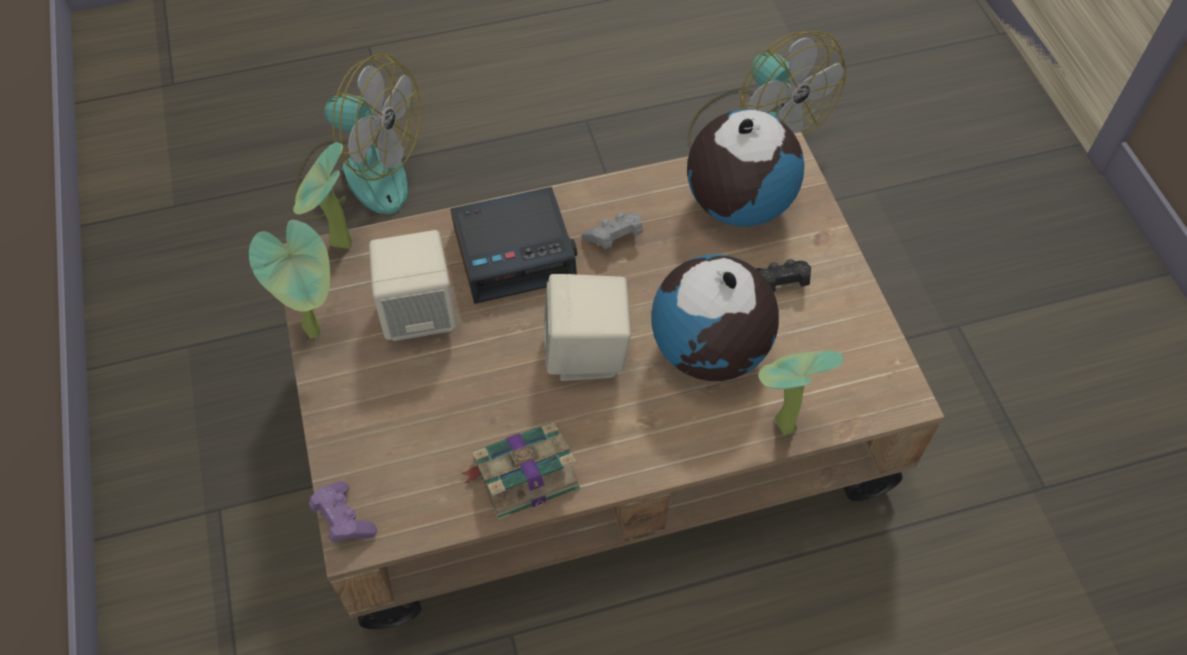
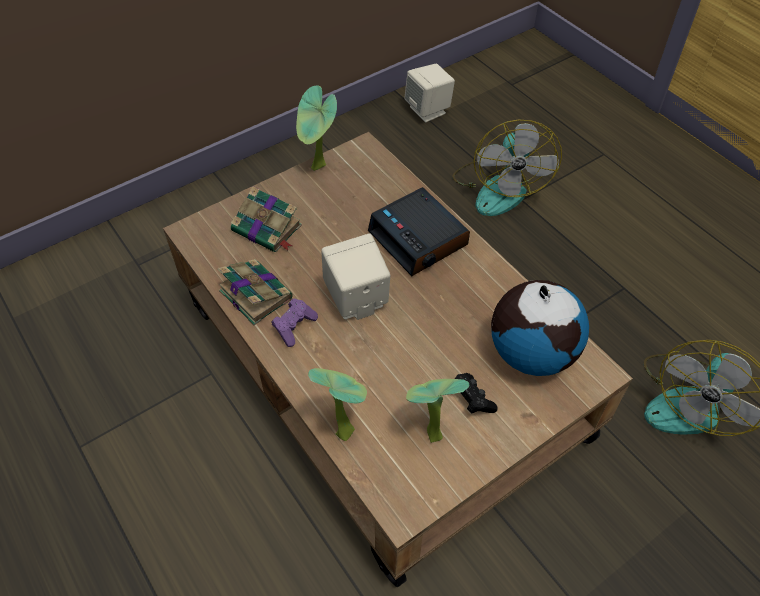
camera: 70 degrees right, 5 degrees down
potted plant [293,142,352,249] -> potted plant moved to [406,379,469,443]
purple game controller [309,481,377,543] -> purple game controller moved to [272,298,318,347]
beige speaker [369,230,457,341] -> beige speaker moved to [404,63,455,122]
grey game controller [582,212,643,249] -> none
globe [651,254,779,381] -> none
none -> book [231,186,302,252]

